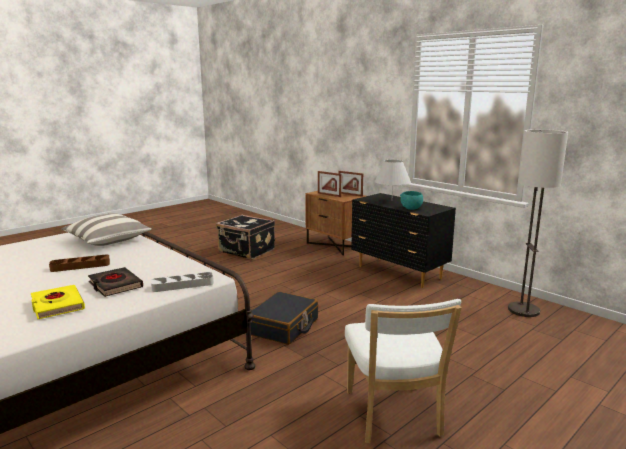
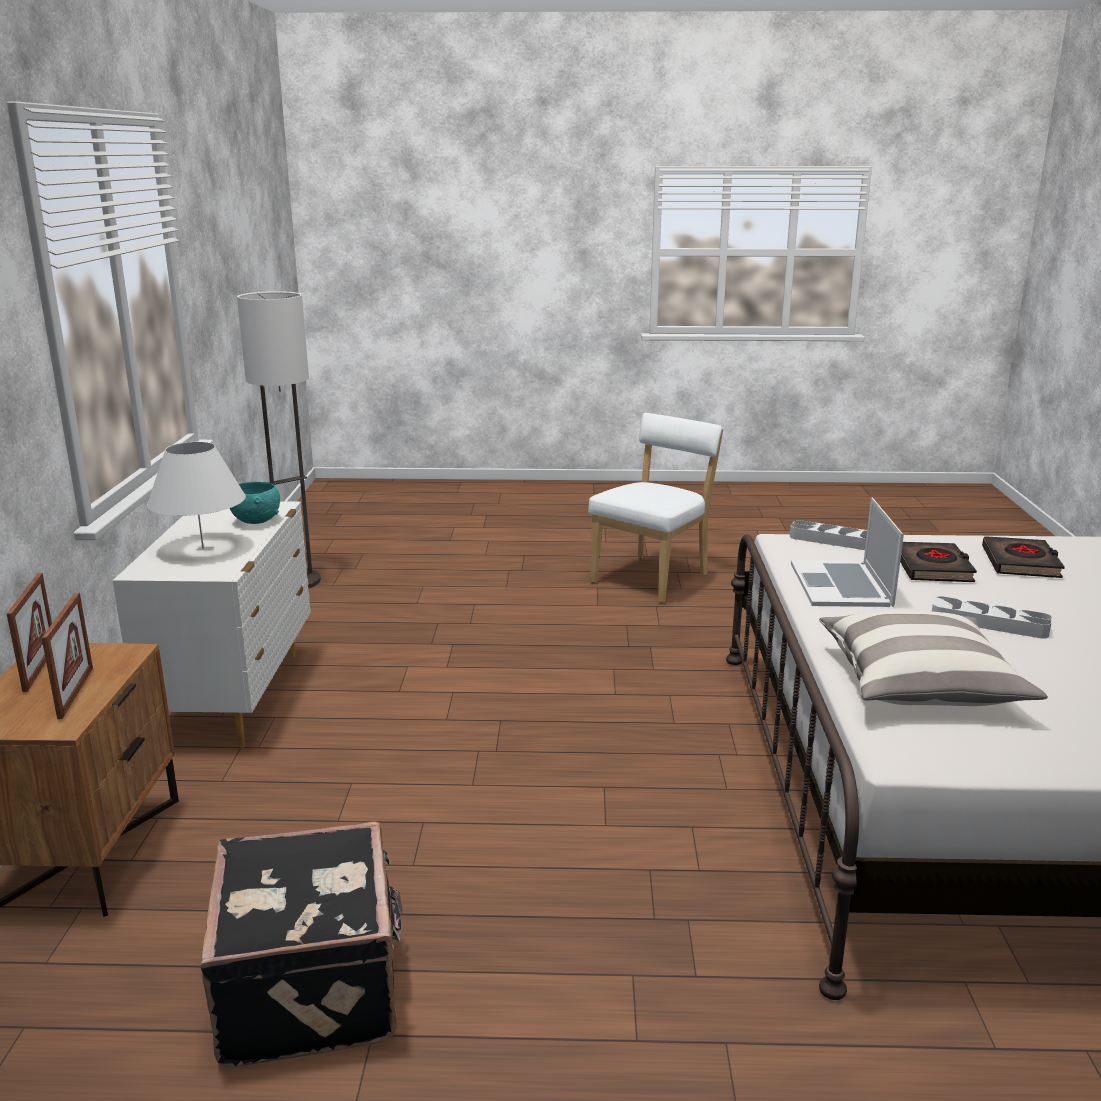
camera: 135 degrees left, 5 degrees up
yellow book [31,285,85,319] -> black book [982,536,1065,578]
brown tray [49,255,110,272] -> grey tray [932,596,1052,639]
black suitcase [251,292,318,345] -> none
black dresser [351,193,456,288] -> white dresser [113,501,311,748]
none -> laptop [791,497,904,607]

